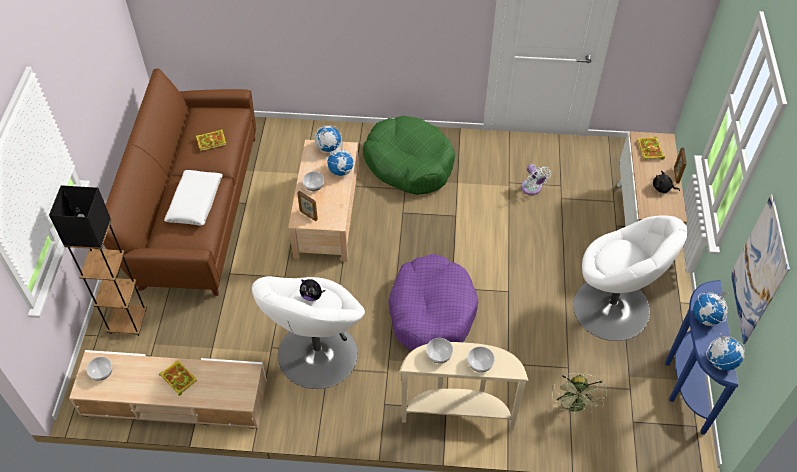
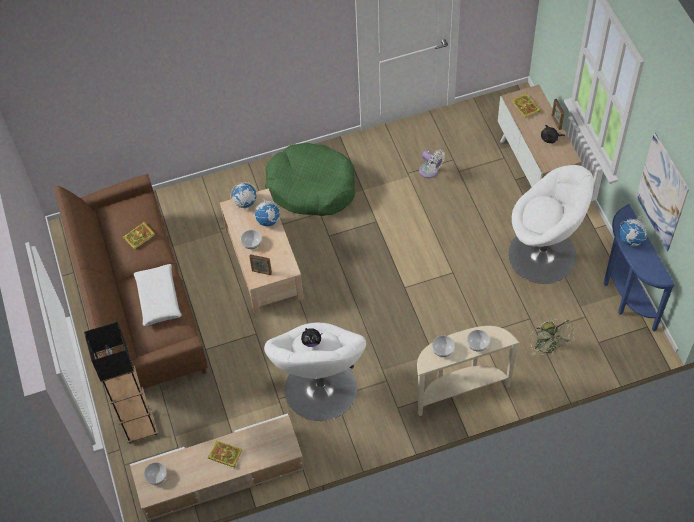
camera: 20 degrees left, 5 degrees up
purple dog bed [388,254,478,351] -> none
globe [706,333,745,370] -> none

